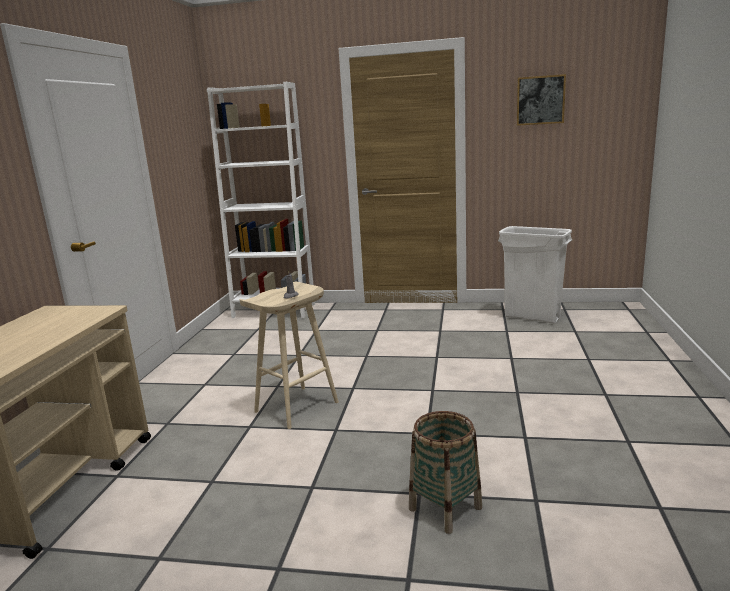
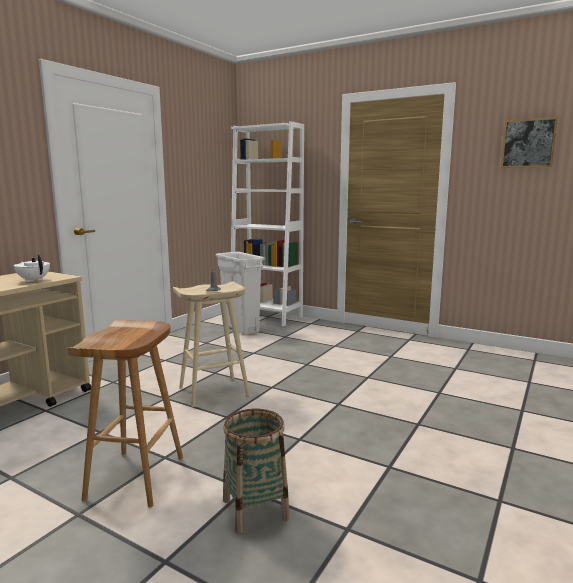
camera: 20 degrees right, 5 degrees down
white trash can [498,226,572,324] -> white trash can moved to [216,252,265,335]
none -> white teapot [14,254,50,282]
none -> brown stool [67,320,183,507]

